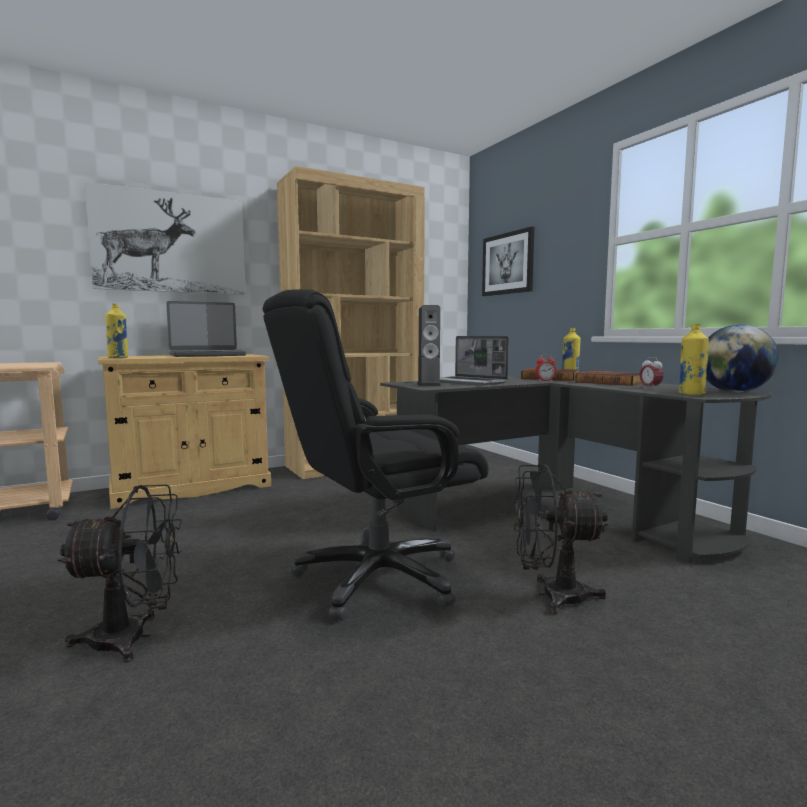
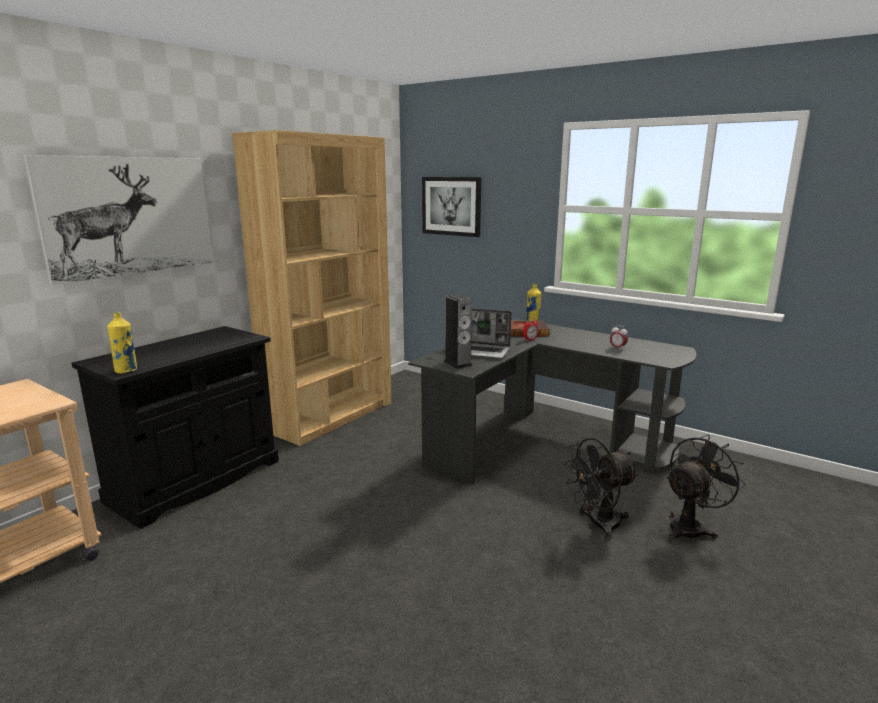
camera: 25 degrees left, 10 degrees up
black fan [57,484,182,662] -> black fan moved to [666,435,746,542]
beige cabinet [98,354,271,509] -> black cabinet [71,326,279,529]
laptop [166,301,246,357] -> none
black office chair [263,289,489,621] -> none
book [575,371,642,386] -> none
yellow bottle [679,324,709,395] -> none
globe [706,324,779,392] -> none

